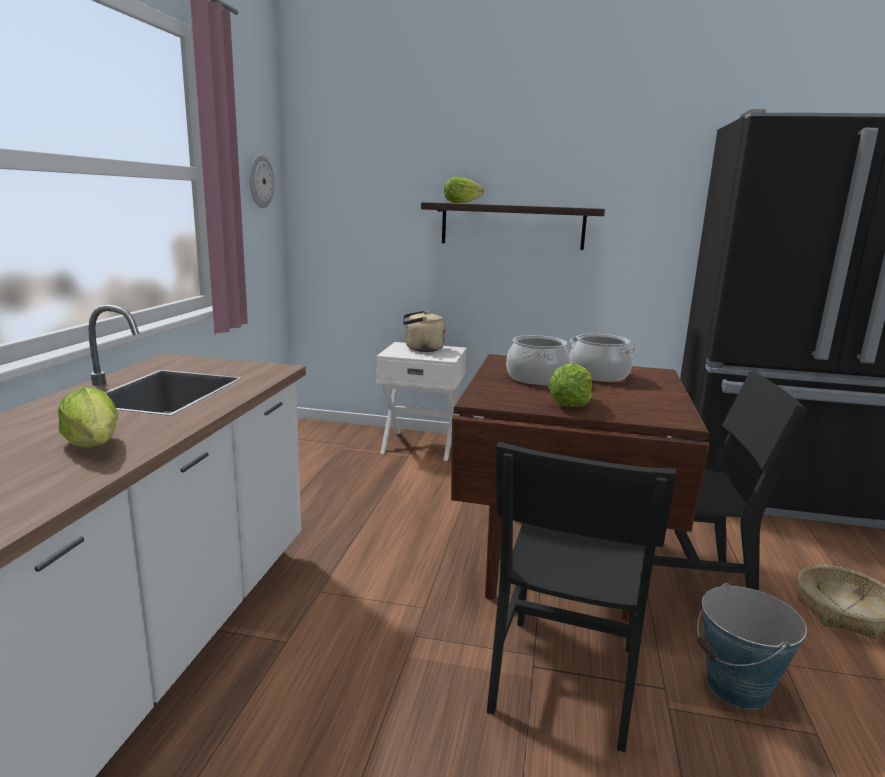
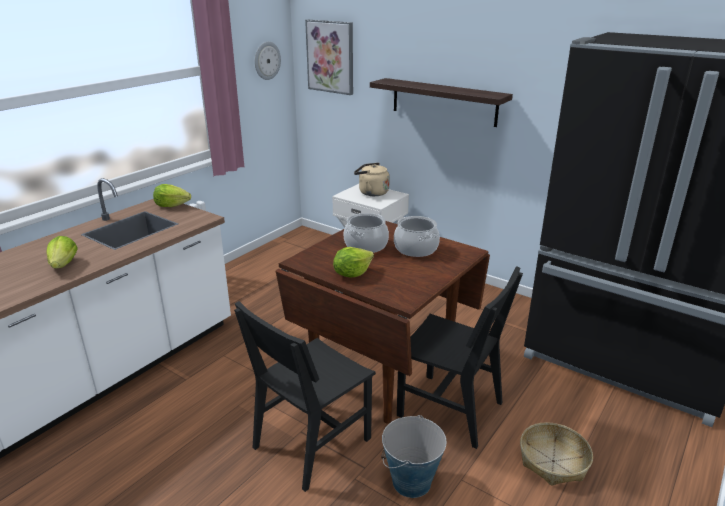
camera: 25 degrees right, 10 degrees up
lettuce [444,177,484,203] -> lettuce moved to [153,184,191,207]
none -> picture [305,20,353,95]

